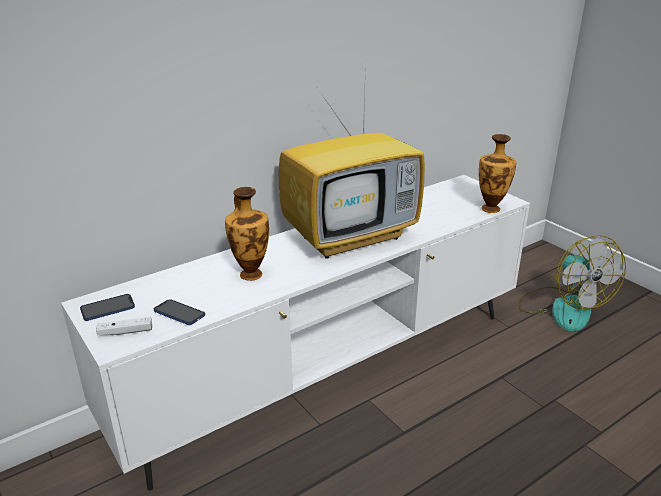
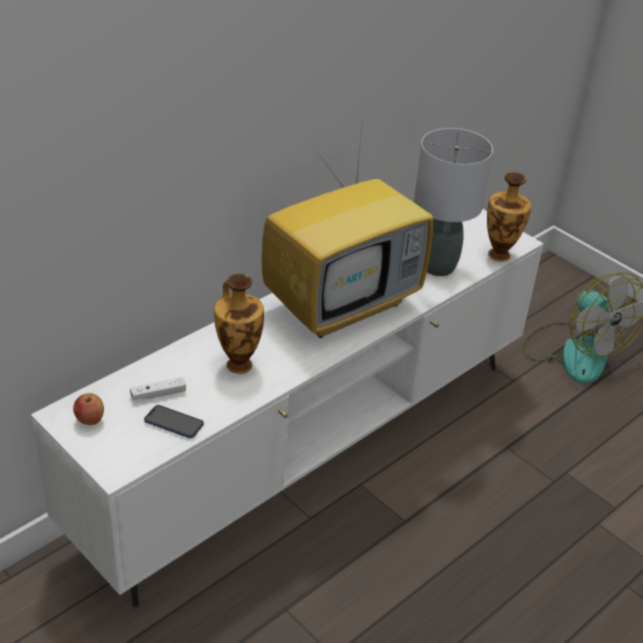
camera: 10 degrees left, 10 degrees up
phone [80,294,135,321] -> apple [73,393,104,425]
white game controller [96,317,152,335] -> white game controller moved to [130,377,186,400]
none -> grey table lamp [414,128,493,276]

